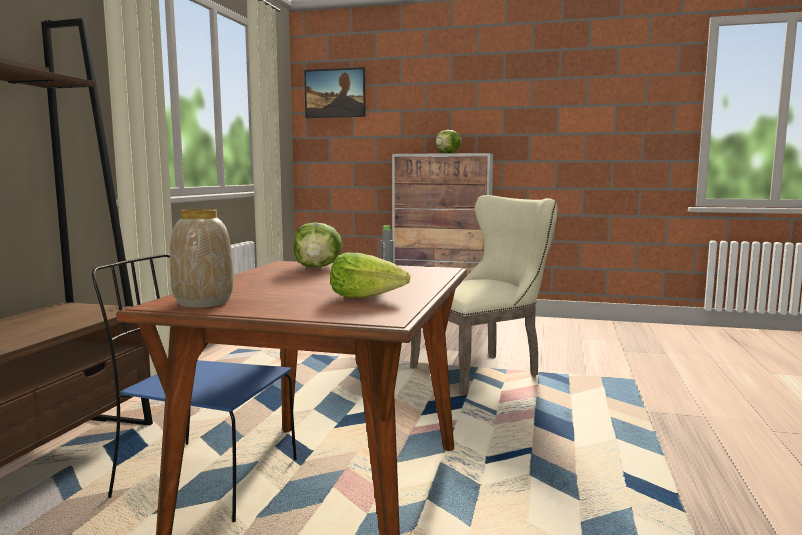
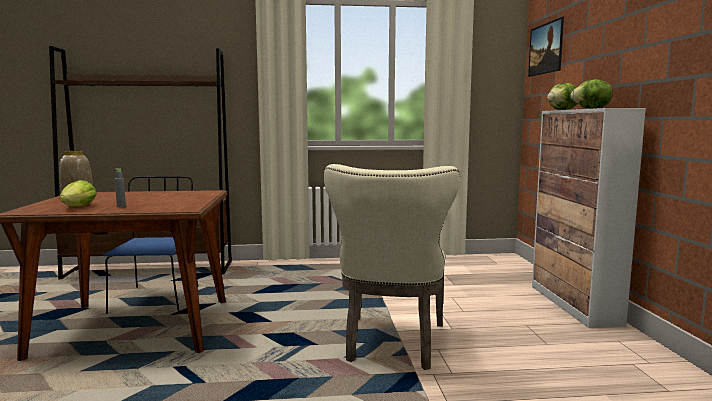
camera: 70 degrees right, 0 degrees up
lettuce [293,222,343,268] -> lettuce moved to [547,83,578,110]
beige chair [410,195,557,396] -> beige chair turned 60 degrees clockwise [324,164,460,370]

